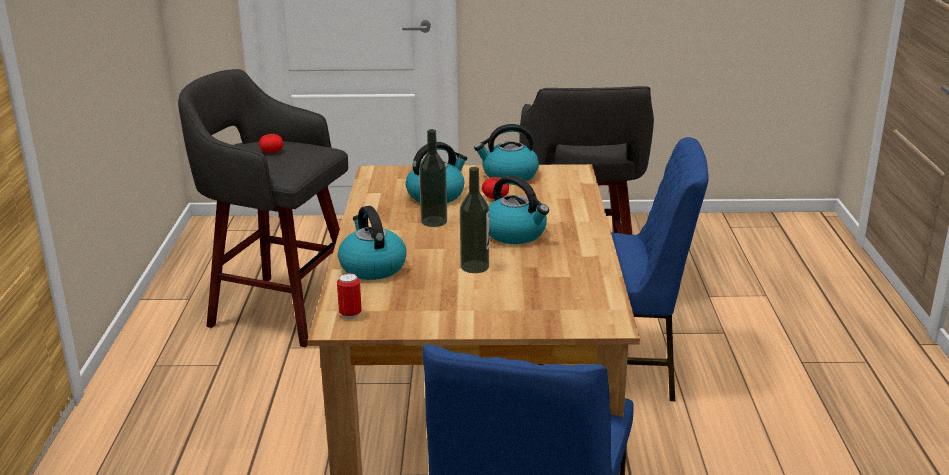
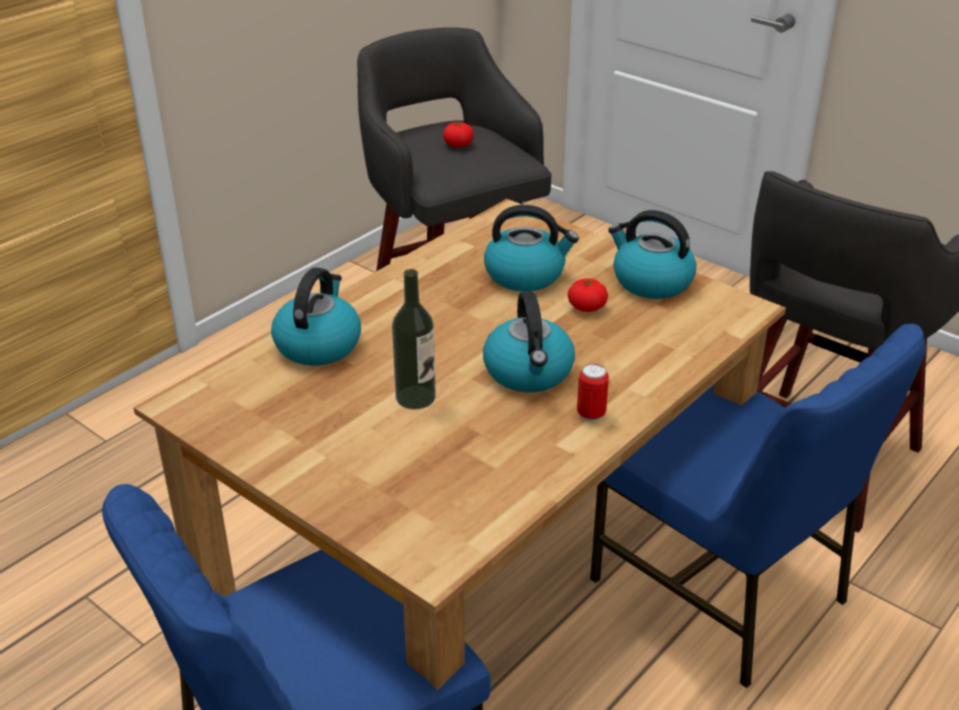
camera: 40 degrees right, 10 degrees up
can [337,273,362,319] -> can moved to [577,364,609,422]
bottle [419,129,447,227] -> none

